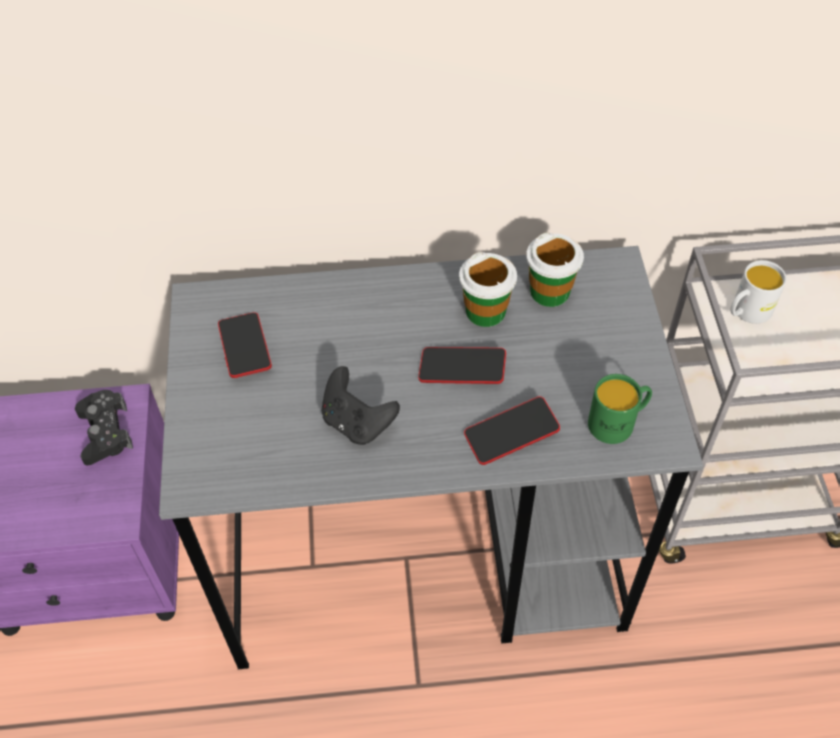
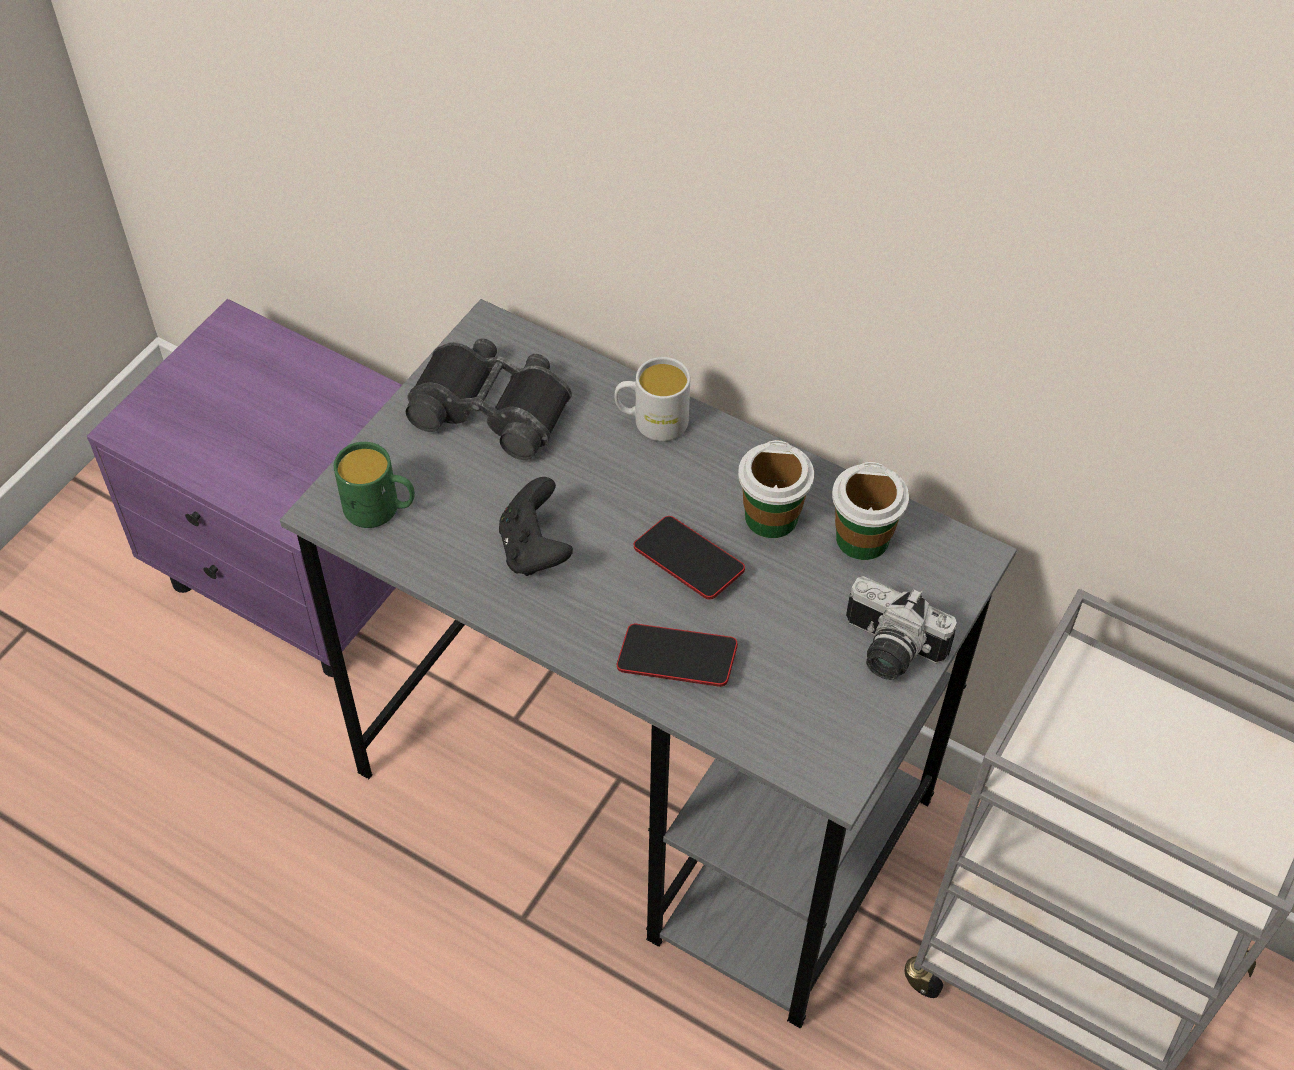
camera: 35 degrees right, 0 degrees up
black game controller [75,390,133,466] -> none
phone [218,312,272,378] -> black binoculars [406,338,572,460]
green mug [588,374,652,444] -> green mug moved to [334,442,415,528]
white mug [730,260,787,324] -> white mug moved to [614,357,690,441]
none -> camera [846,576,957,680]

